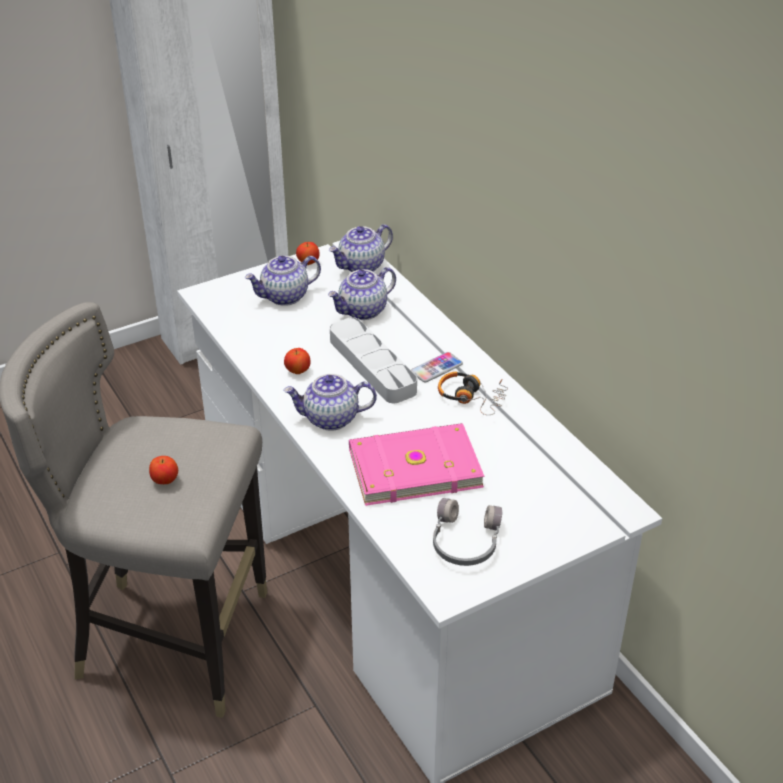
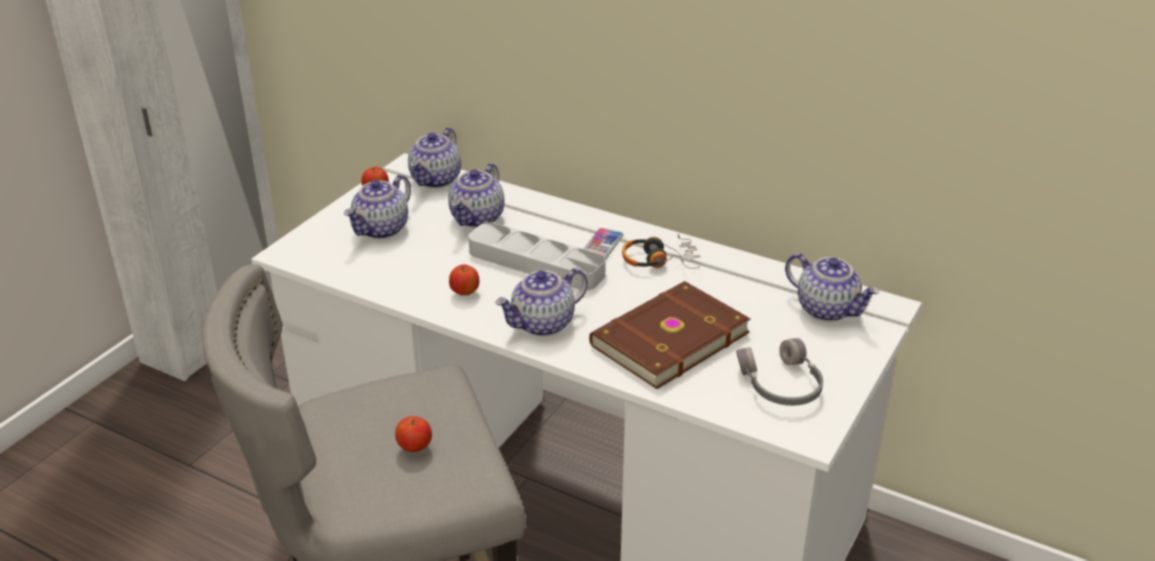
camera: 30 degrees left, 5 degrees down
pink book [349,423,484,506] -> brown book [589,281,751,389]
none -> teapot [785,253,880,322]

